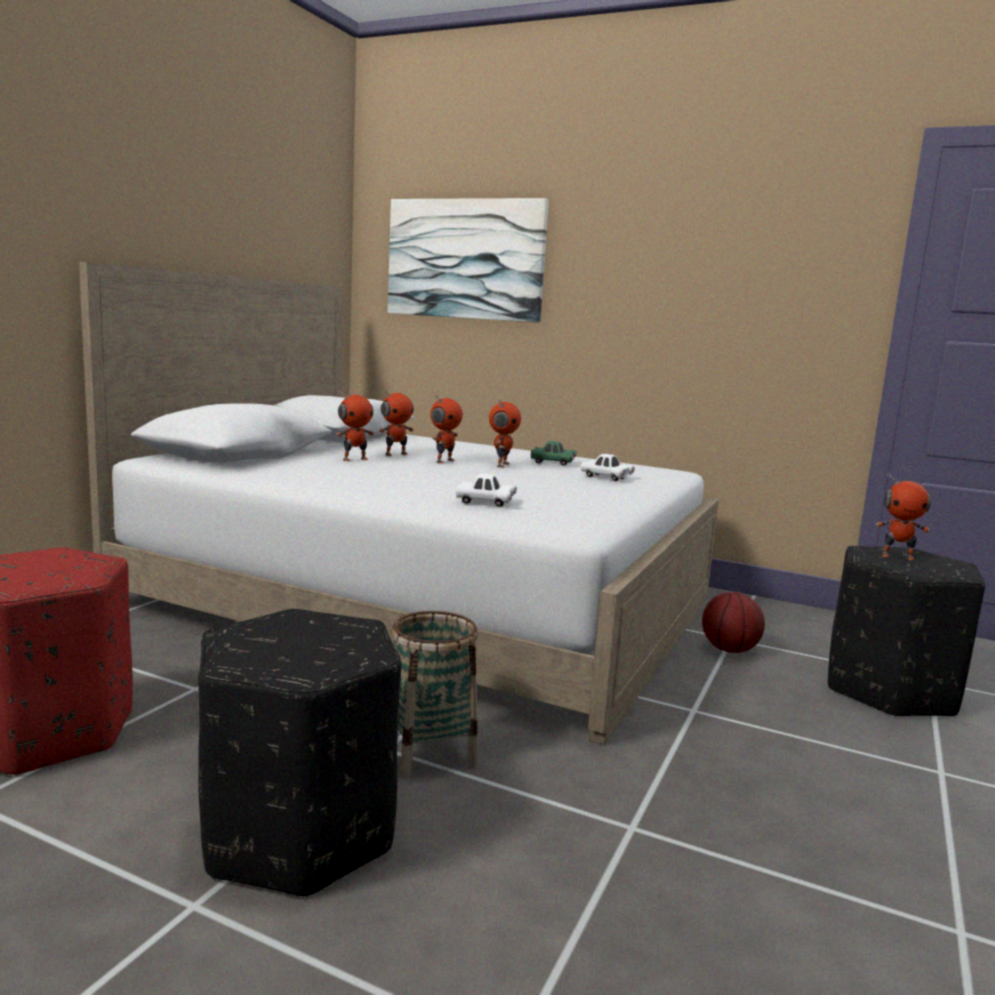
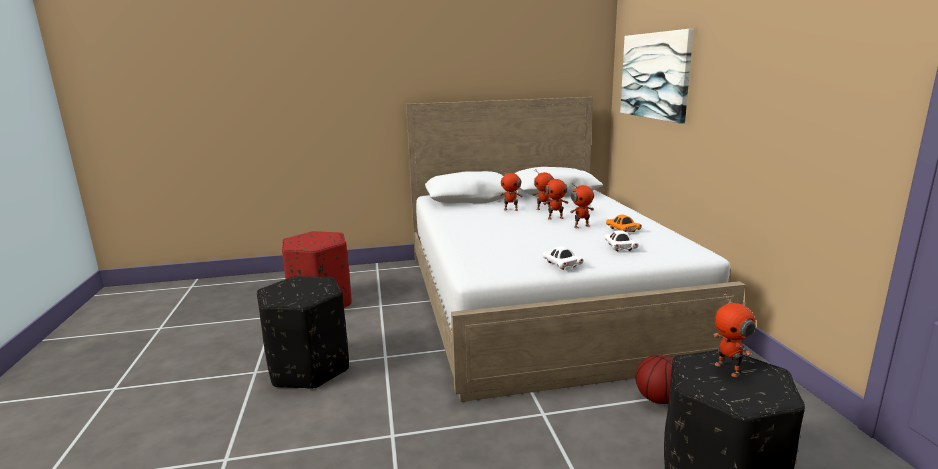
camera: 55 degrees right, 5 degrees up
basket [391,611,478,779] -> none
white toy car [456,474,517,507] -> white toy car moved to [543,246,584,270]
green toy car [531,441,577,466] -> orange toy car [606,215,642,232]

